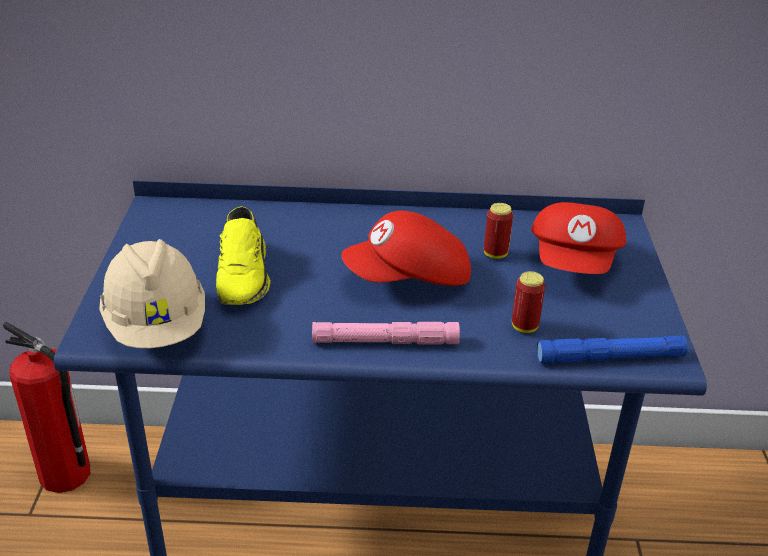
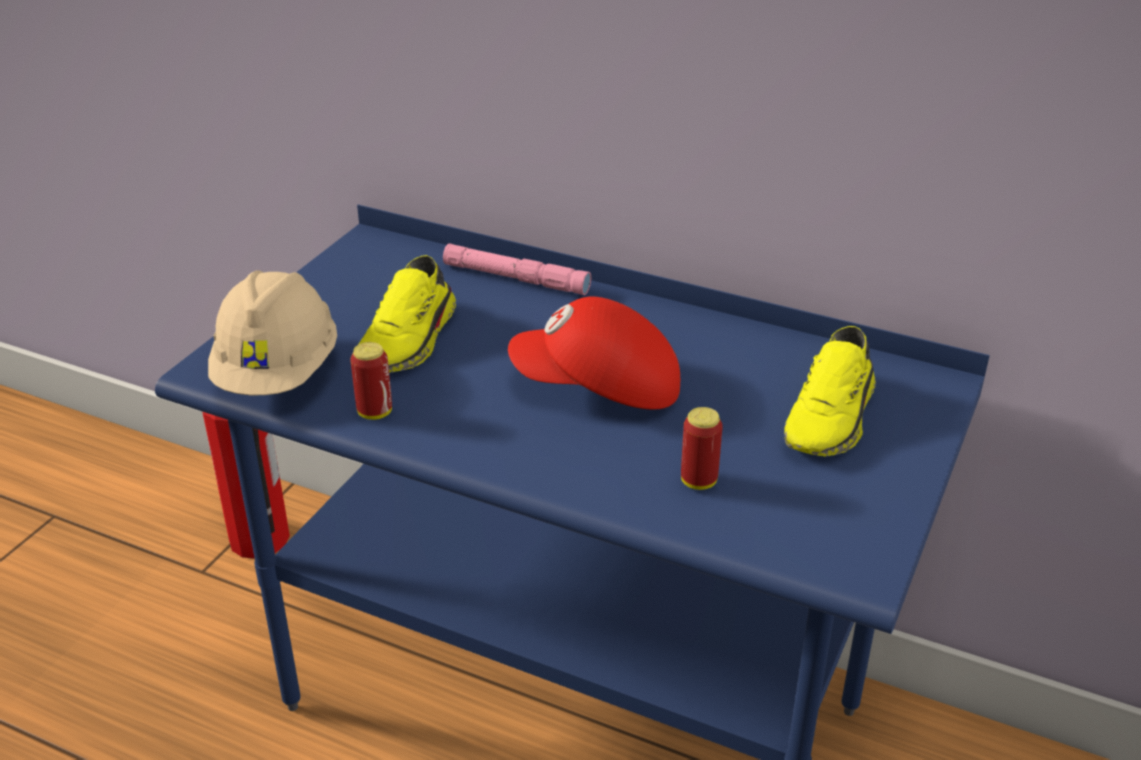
camera: 25 degrees right, 0 degrees up
pink flashlight [312,322,460,345] -> pink flashlight moved to [443,243,591,295]
can [484,203,513,259] -> can moved to [350,342,392,420]
red cap [531,202,626,274] -> yellow shoe [784,326,876,456]
blue flashlight [536,336,688,363] -> none

